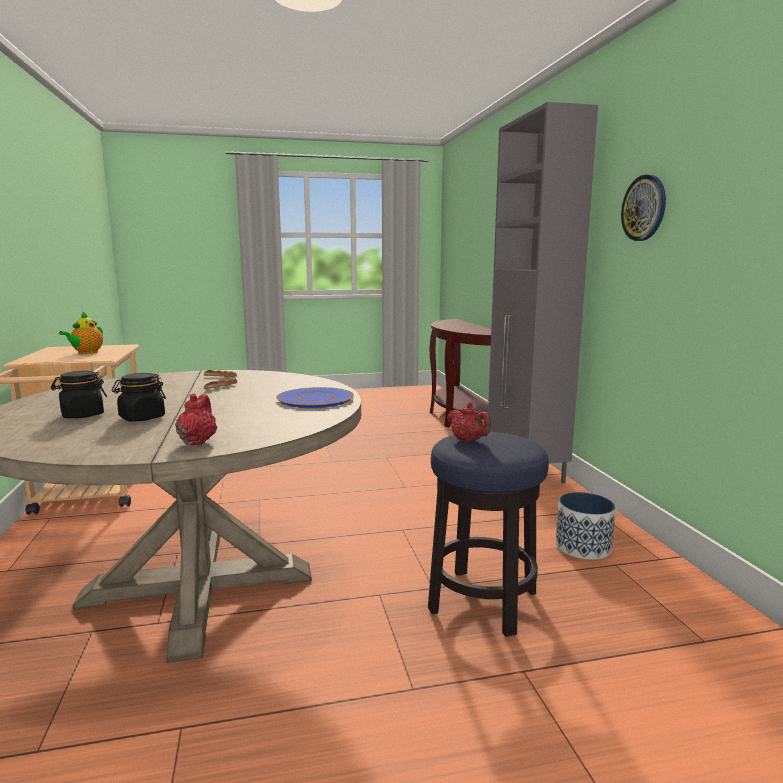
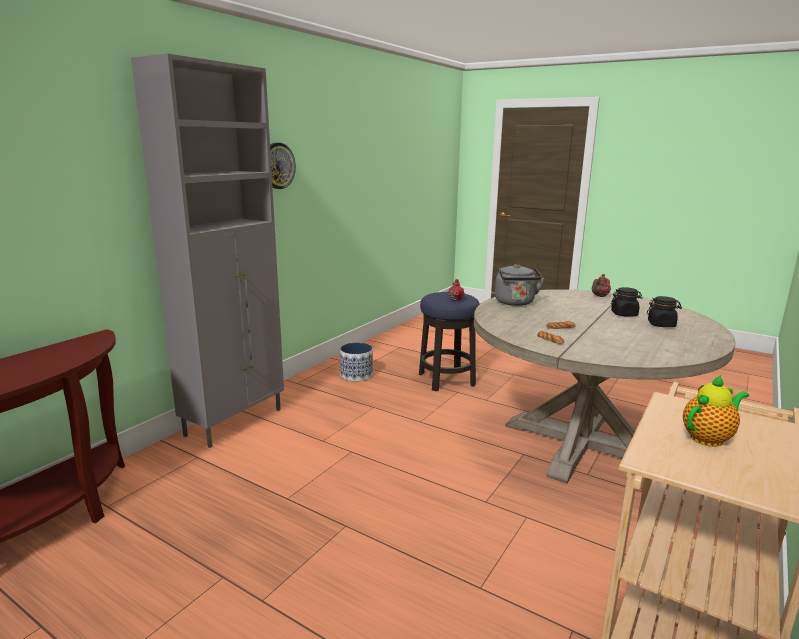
camera: 135 degrees left, 5 degrees up
blue plate [276,387,354,408] -> grey kettle [495,264,545,306]

